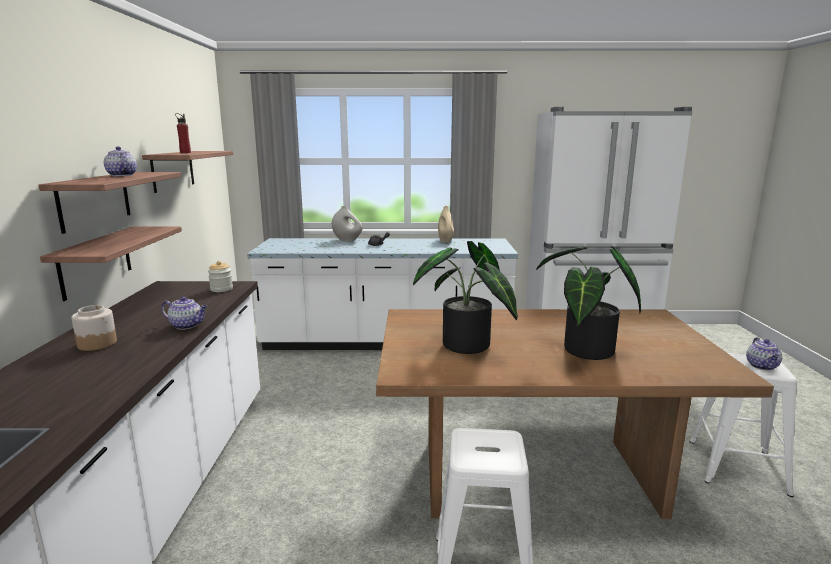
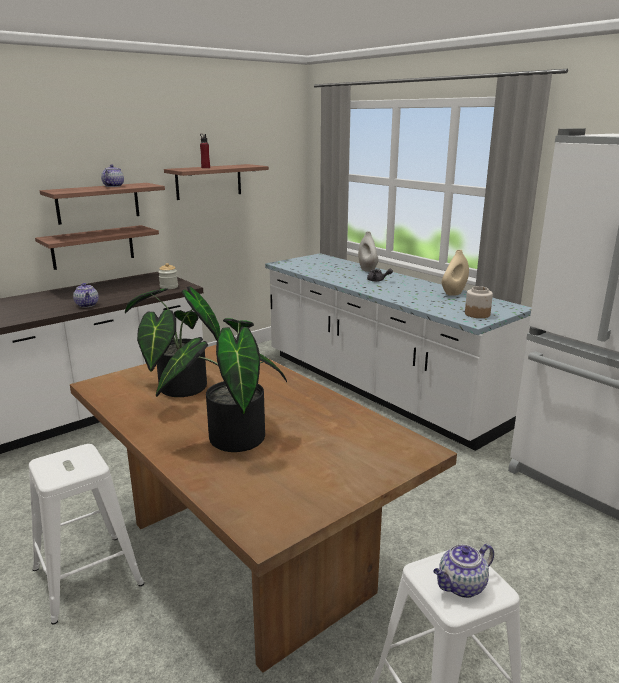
camera: 50 degrees right, 5 degrees up
jar [71,305,117,351] -> jar moved to [465,286,493,318]

